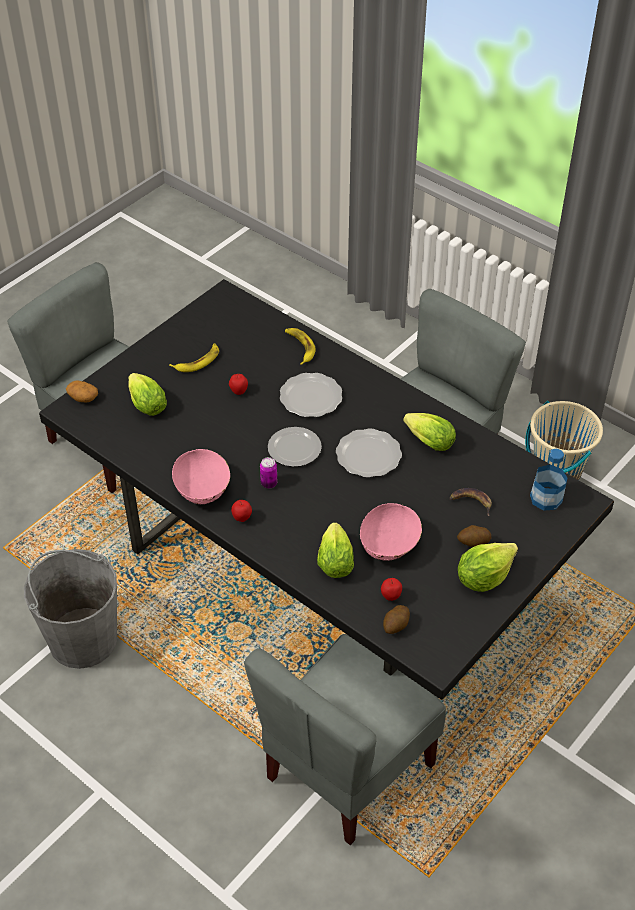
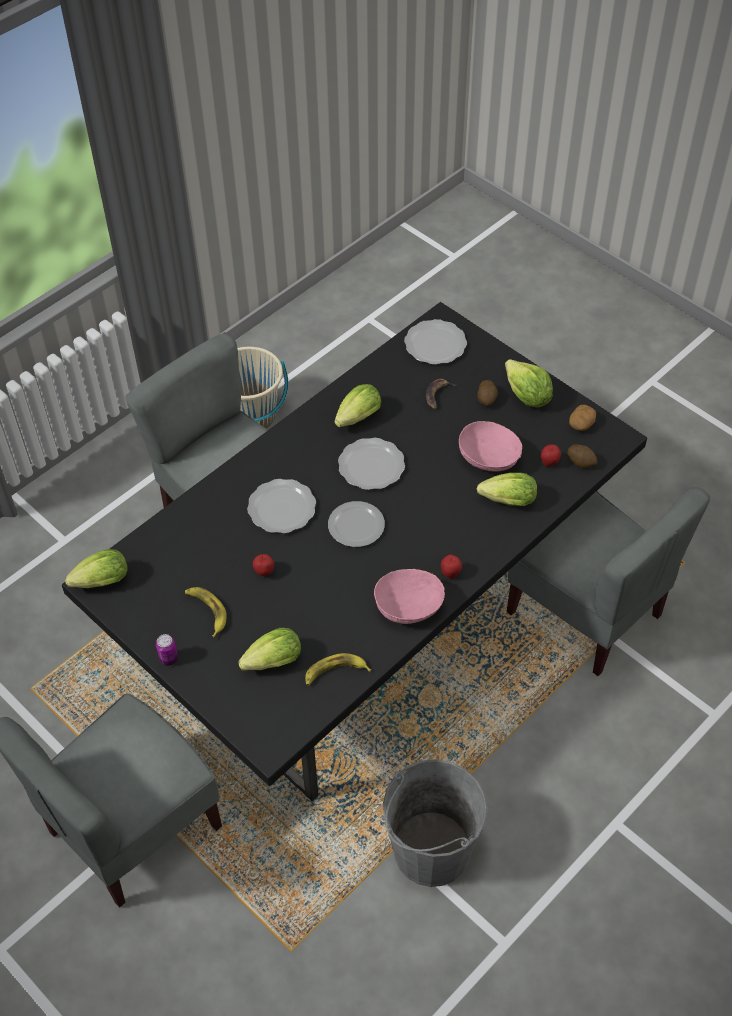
camera: 85 degrees left, 5 degrees up
potato [66,380,98,403] -> potato moved to [569,405,596,431]
can [260,457,277,488] -> can moved to [156,634,178,666]
banana [285,328,316,365] -> banana moved to [305,653,371,685]
bottle [530,448,567,511] -> plate [404,319,467,365]
none -> lettuce [65,549,128,588]

